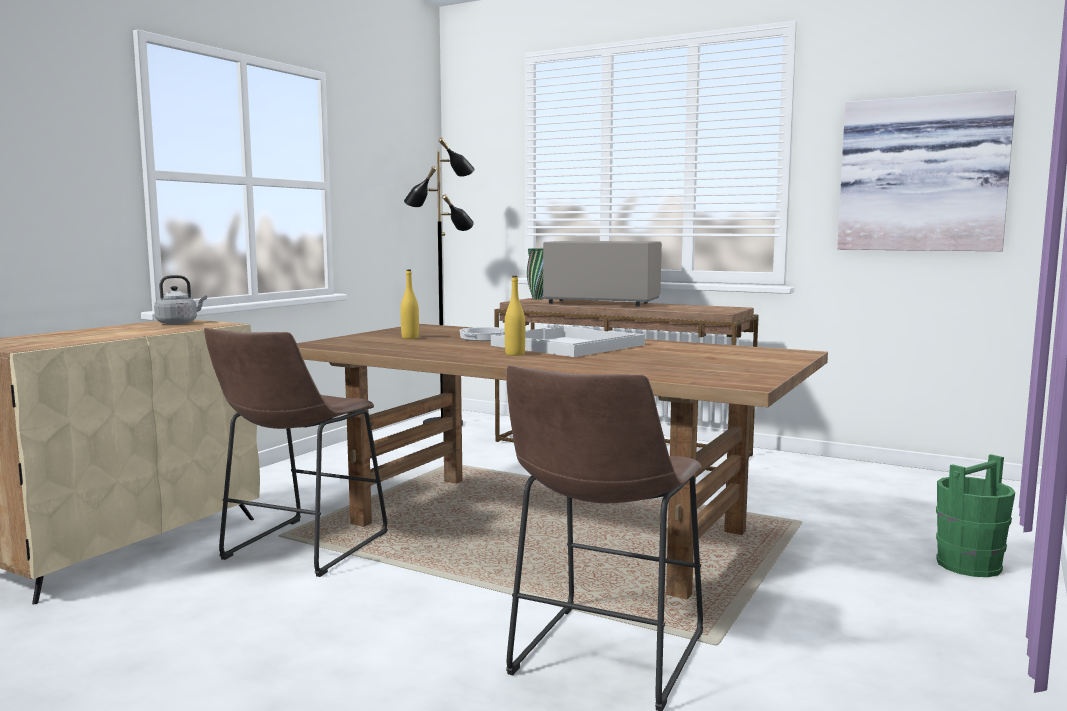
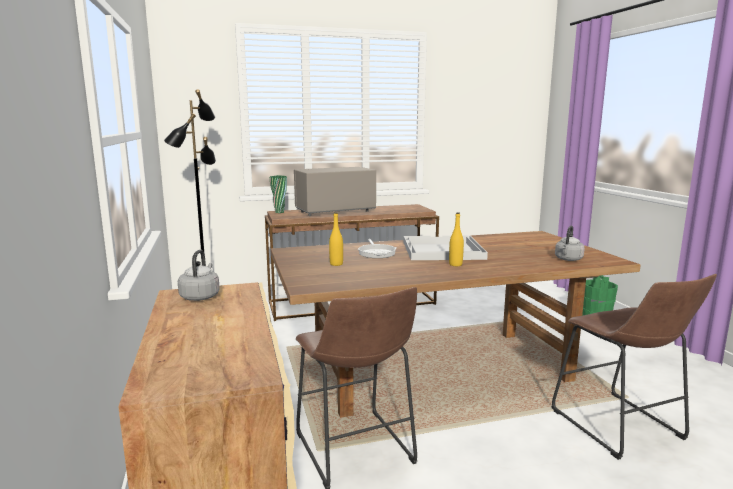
camera: 45 degrees left, 5 degrees up
picture [837,90,1016,251] -> none
none -> grey kettle [555,226,585,261]

